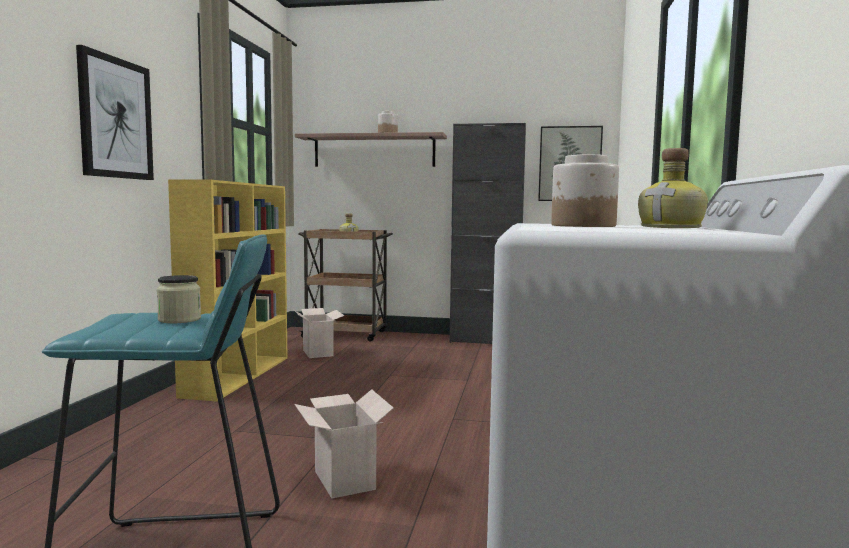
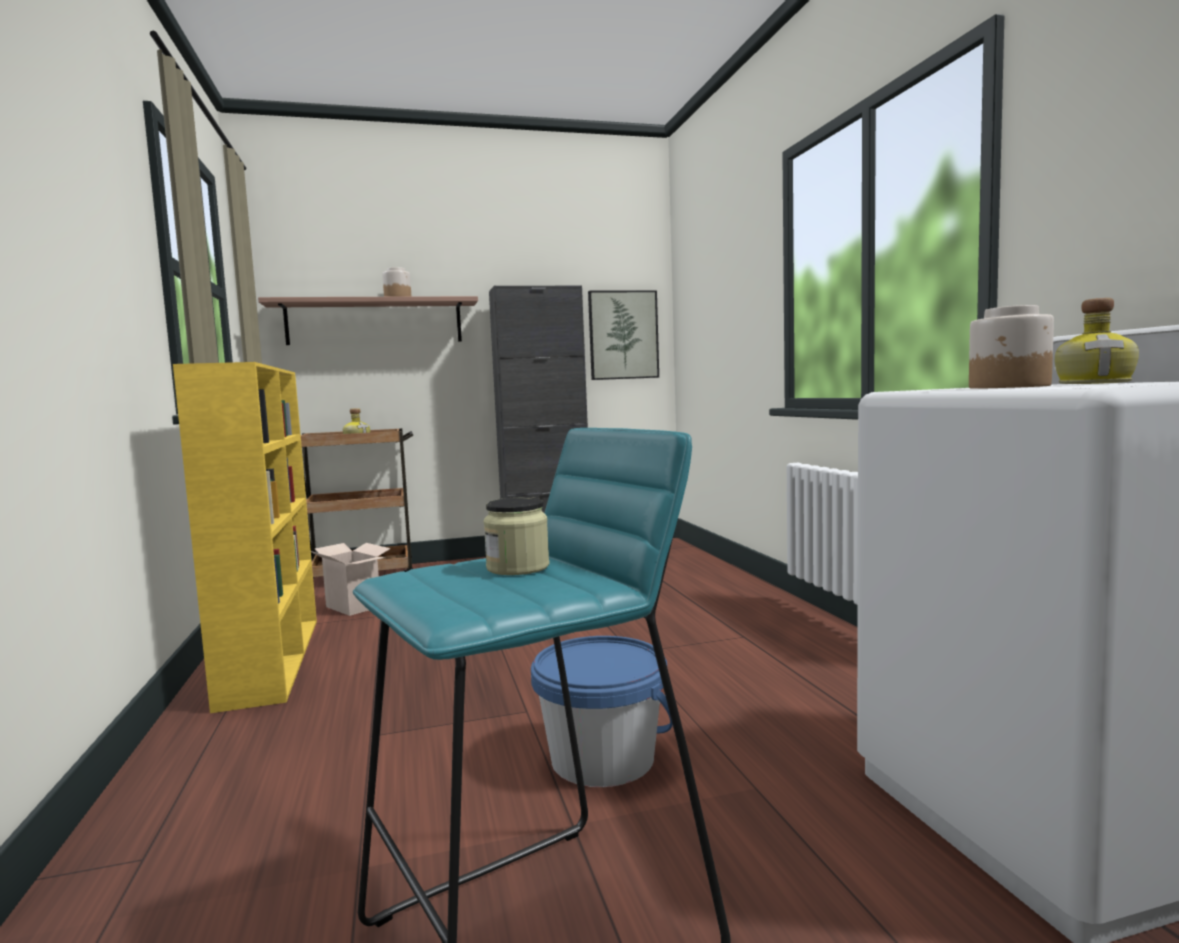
camera: 25 degrees left, 0 degrees up
picture [76,45,154,180] -> none
cardboard box [294,389,393,498] -> blue bucket [531,636,673,787]

